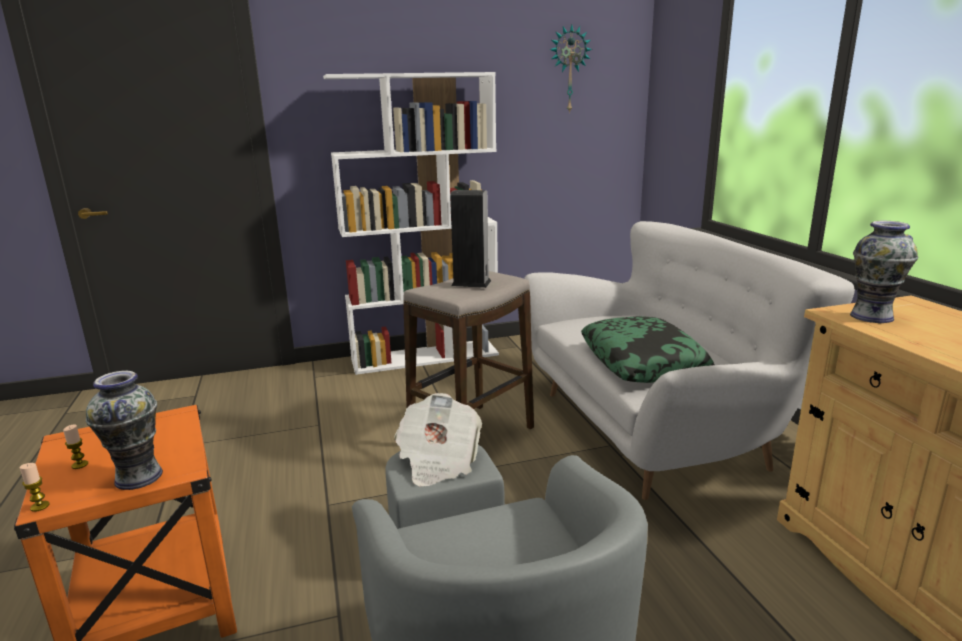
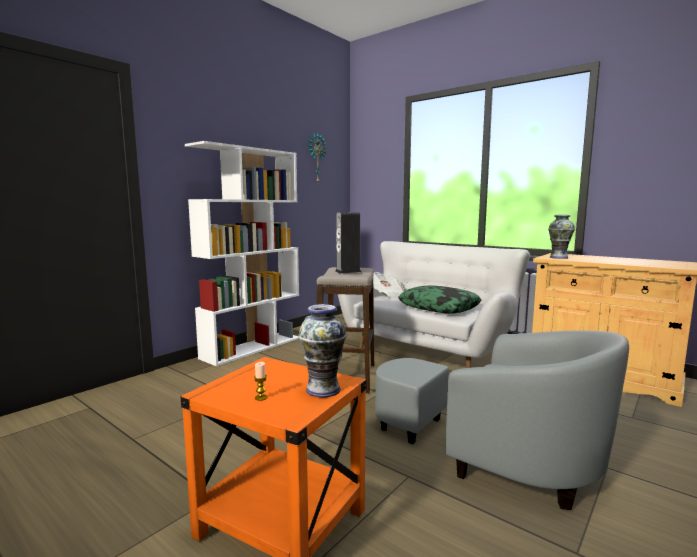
camera: 35 degrees left, 10 degrees down
candle [19,463,50,512] -> none
newspaper [394,393,482,487] -> newspaper moved to [373,272,404,299]

